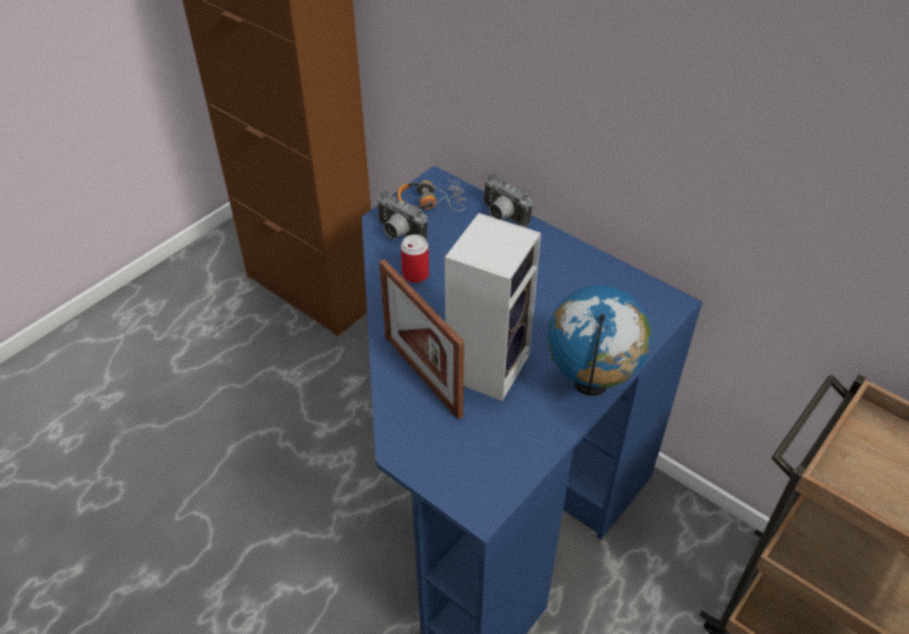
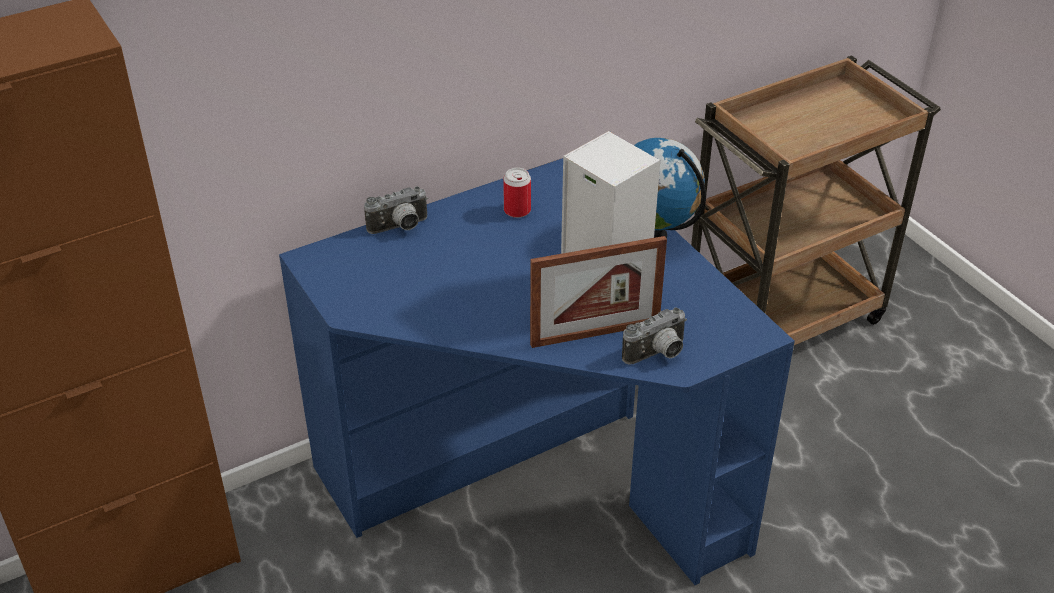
camera: 70 degrees left, 5 degrees down
camera [376,191,428,241] -> camera moved to [622,307,687,365]
headphones [397,176,466,211] -> none
can [401,234,429,283] -> can moved to [503,168,531,218]

